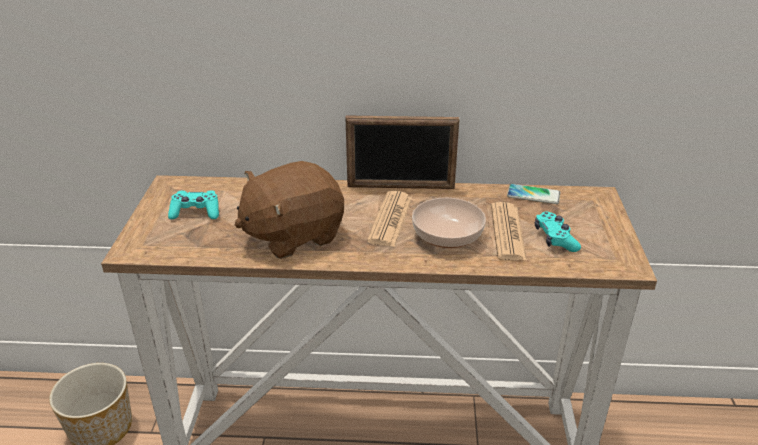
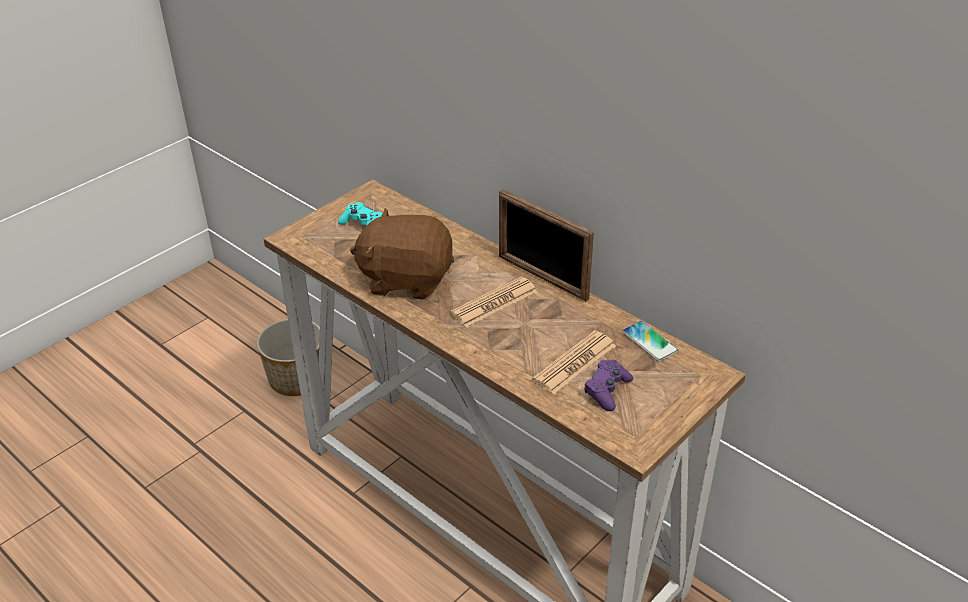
camera: 40 degrees right, 5 degrees up
bowl [412,198,486,248] -> none
turquoise game controller [535,211,581,252] -> purple game controller [584,360,633,411]

